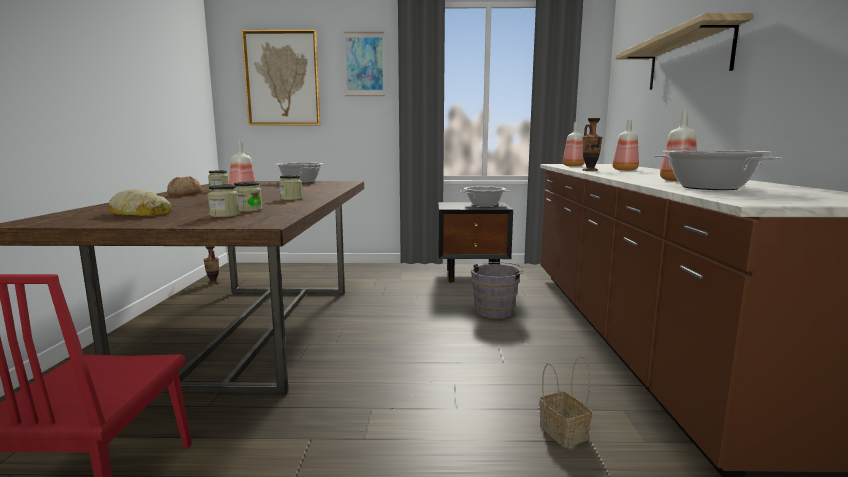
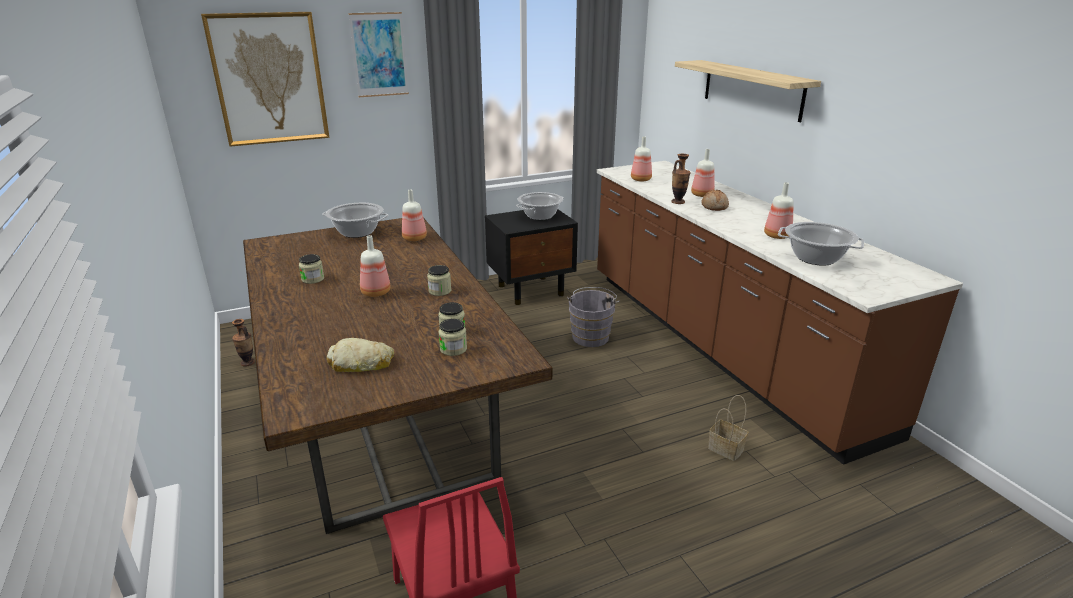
camera: 25 degrees left, 15 degrees up
bread [167,176,202,196] -> bread moved to [701,190,729,211]
none -> bottle [402,190,427,241]

